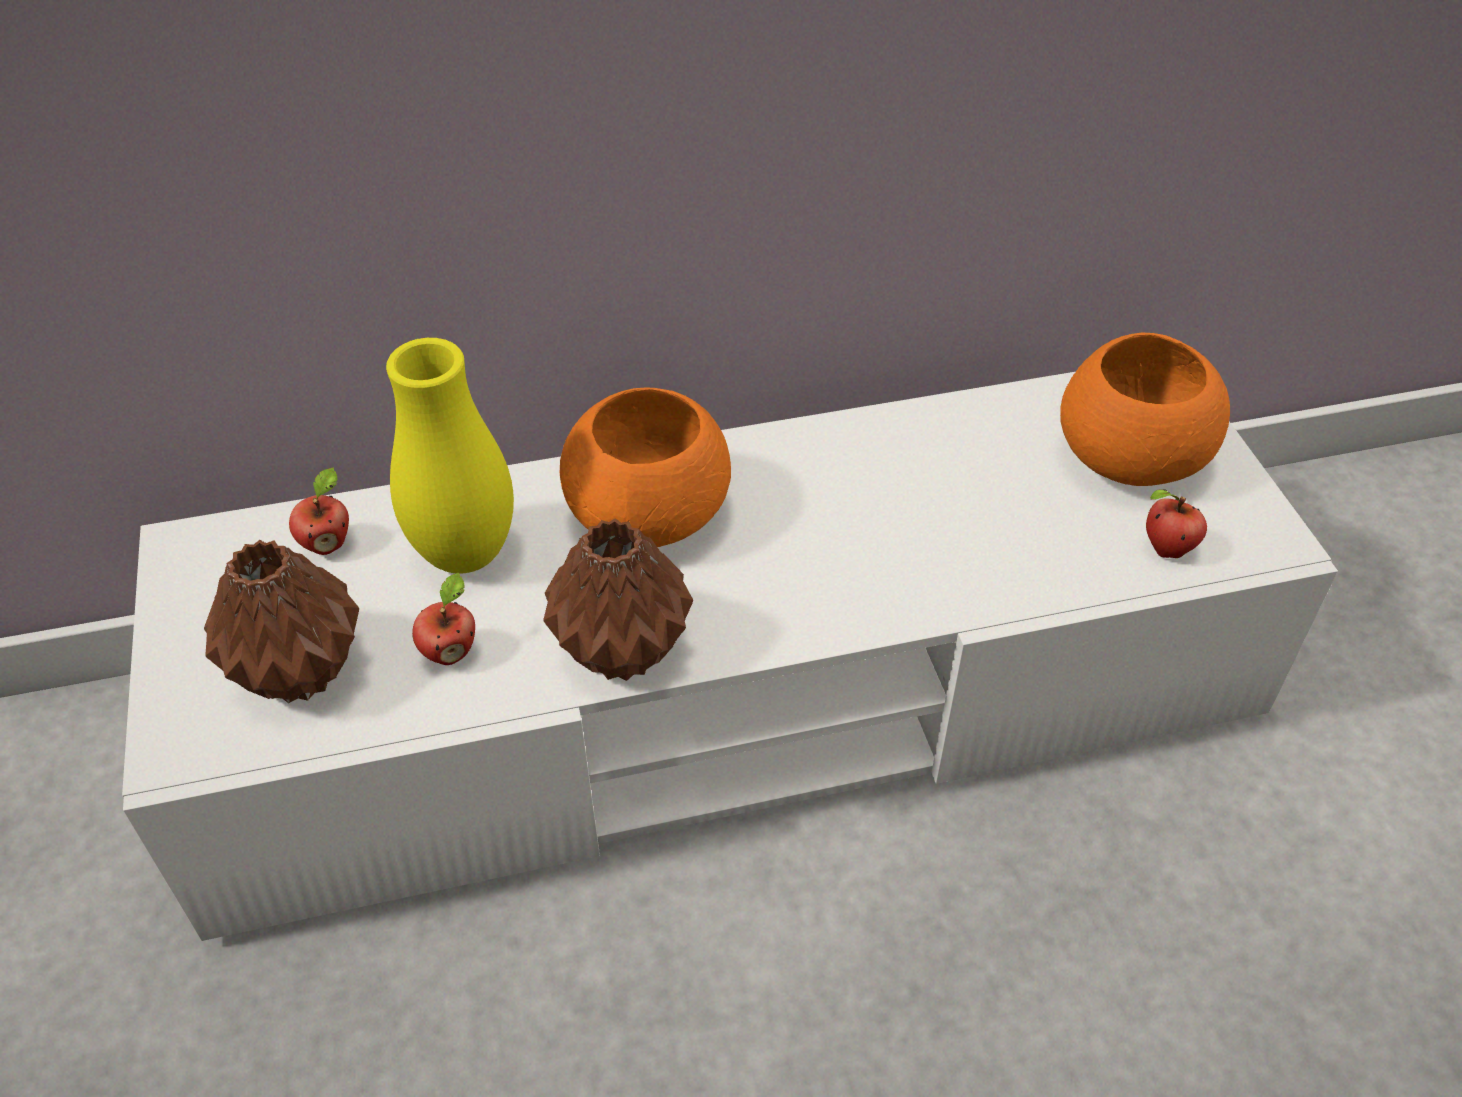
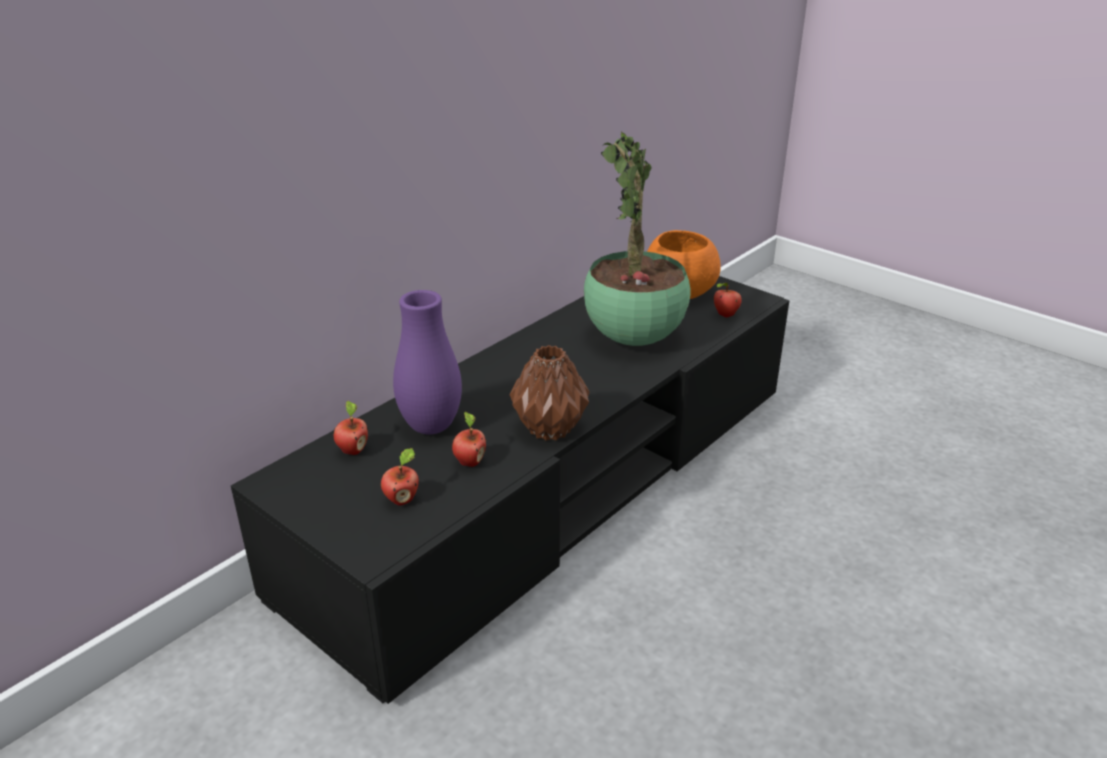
camera: 35 degrees left, 15 degrees down
white tv stand [122,372,1338,941] -> black tv stand [231,276,789,704]
brown vase [204,540,359,703] -> apple [381,448,419,506]
yellow vase [386,338,514,574] -> purple vase [393,290,462,435]
orange bowl [560,387,731,547] -> none
none -> potted plant [584,131,690,346]

